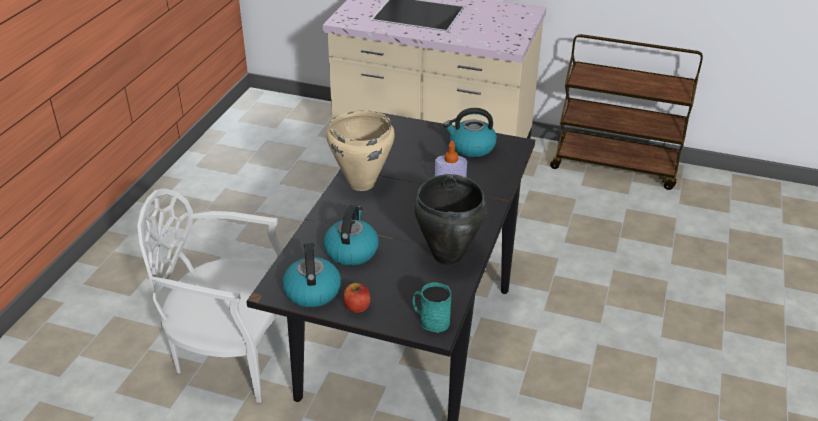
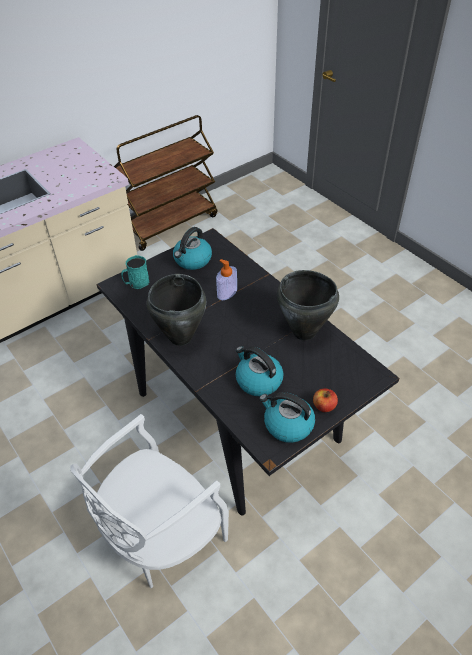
camera: 55 degrees left, 10 degrees up
beige cooking pot [326,111,395,191] -> black cooking pot [146,274,206,346]
turquoise mug [413,283,451,333] -> turquoise mug moved to [121,255,149,289]

